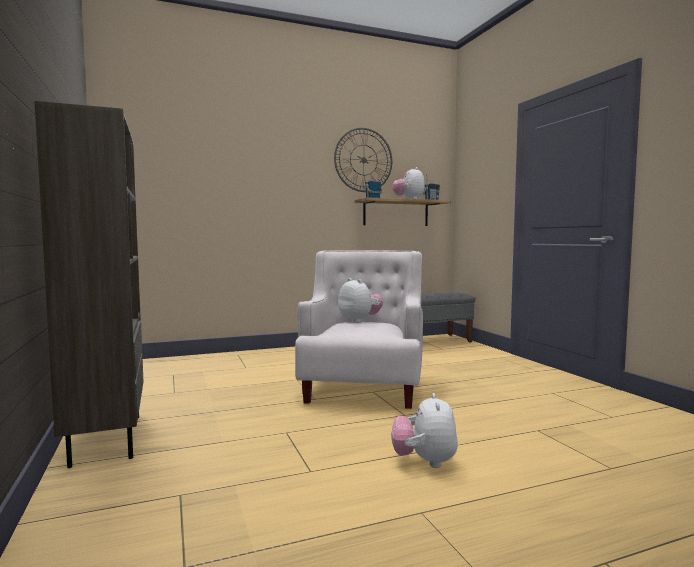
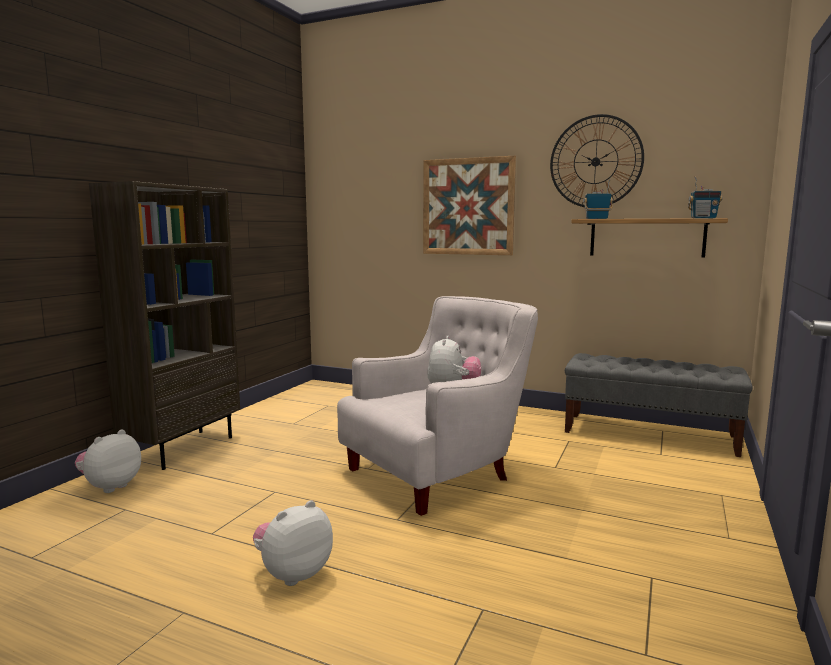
camera: 45 degrees right, 5 degrees up
plush toy [392,167,425,199] -> plush toy moved to [75,429,141,493]
none -> picture [423,156,516,255]

